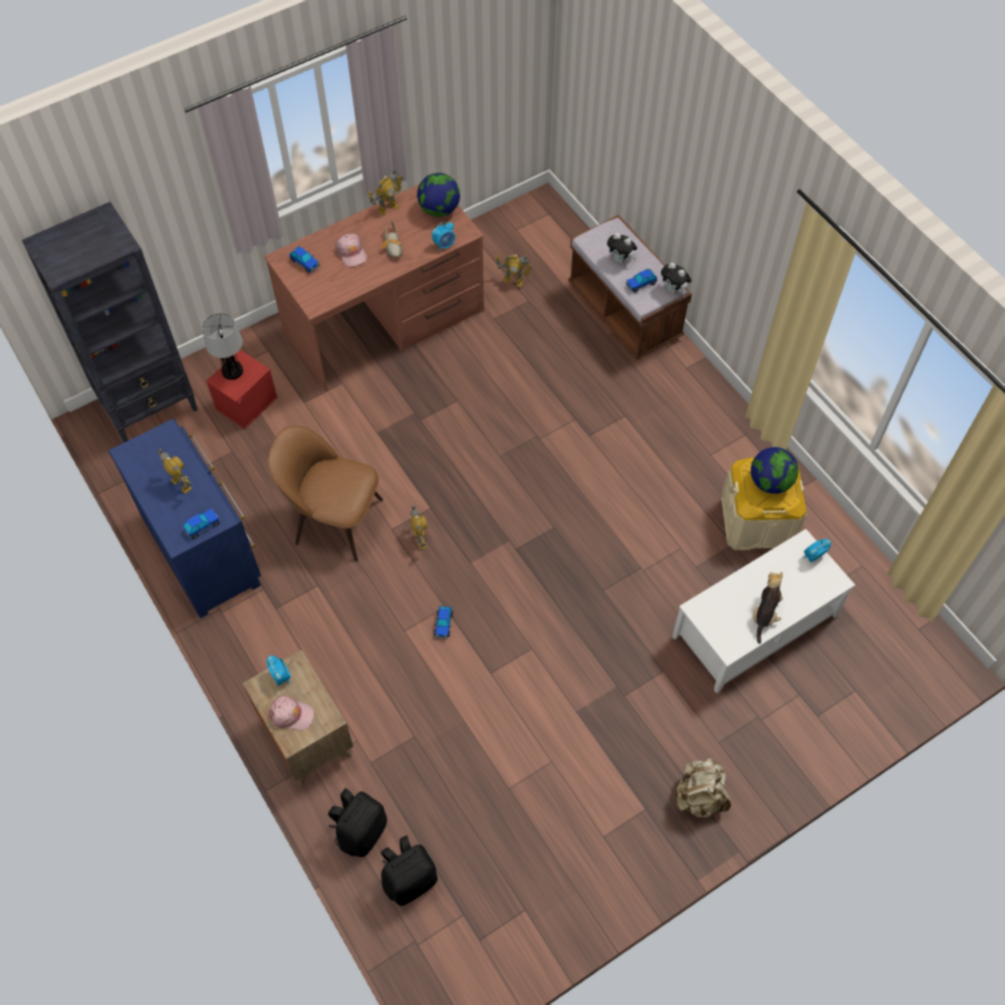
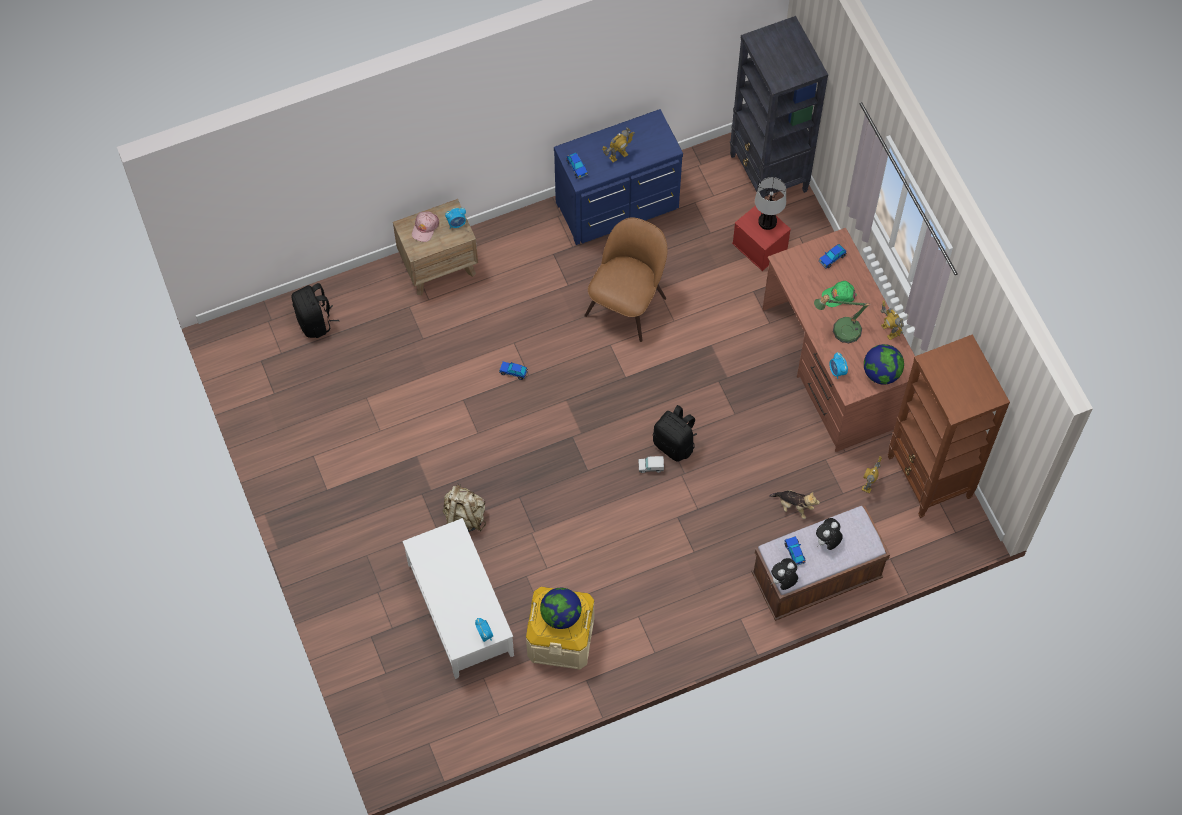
camera: 100 degrees right, 5 degrees up
black backpack [328,788,387,857] -> black backpack moved to [653,405,697,462]
pink cap [335,234,367,267] -> green cap [822,281,857,307]
shoe [380,219,403,258] -> table lamp [814,294,871,343]
toy robot [410,505,428,550] -> none
beige backpack [673,758,731,818] -> beige backpack moved to [443,484,486,532]
plush toy [753,571,783,644] -> plush toy moved to [769,490,820,519]
none -> toy truck [638,456,664,473]
none -> brown bookcase [888,334,1010,518]

